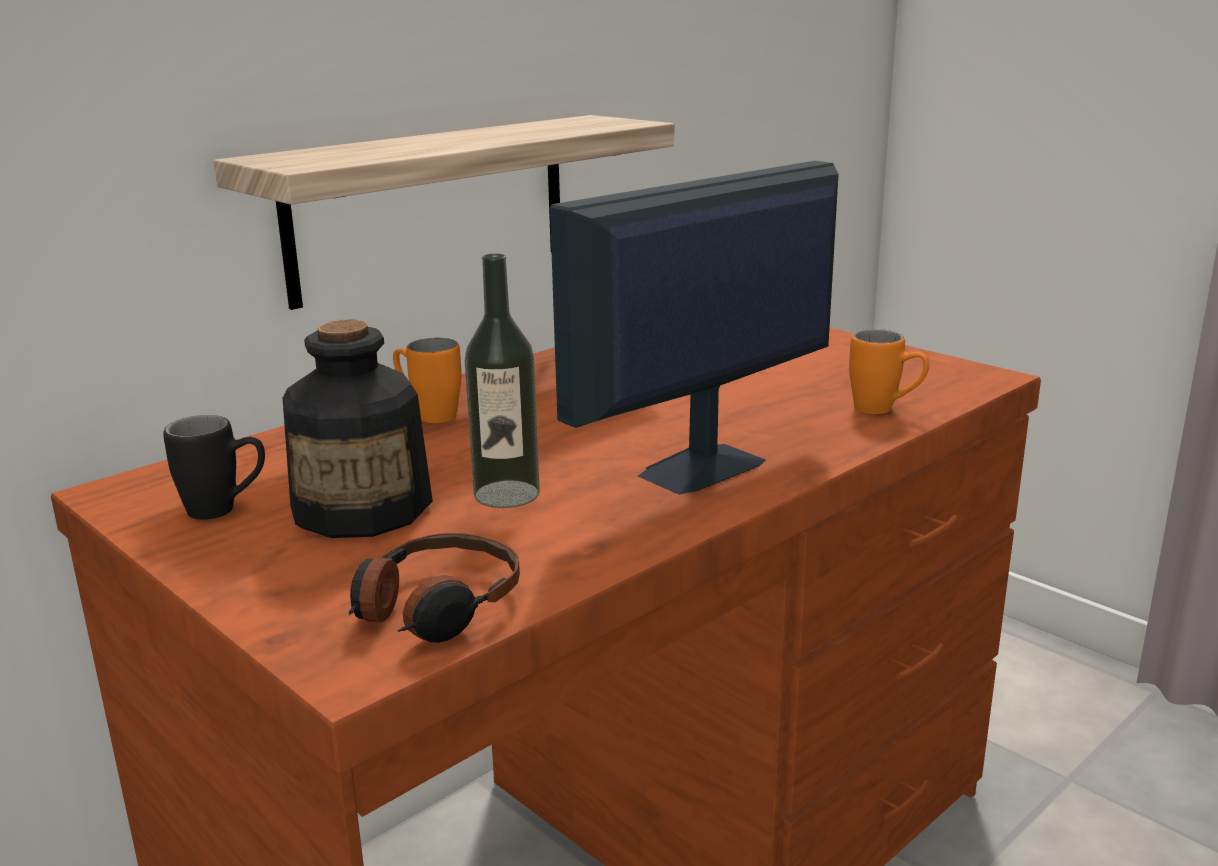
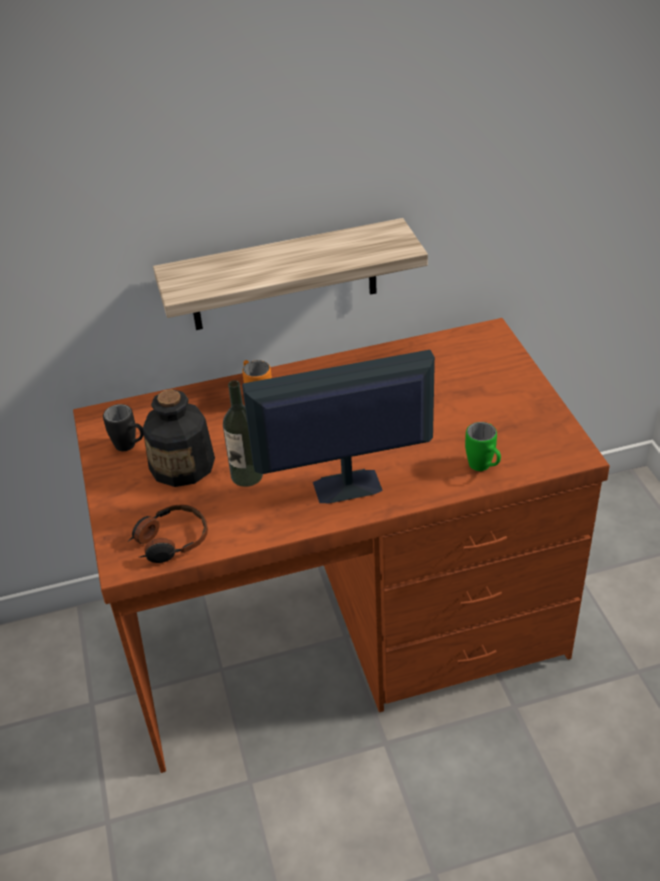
camera: 30 degrees right, 20 degrees up
orange mug [849,329,929,414] -> green mug [465,422,501,471]

